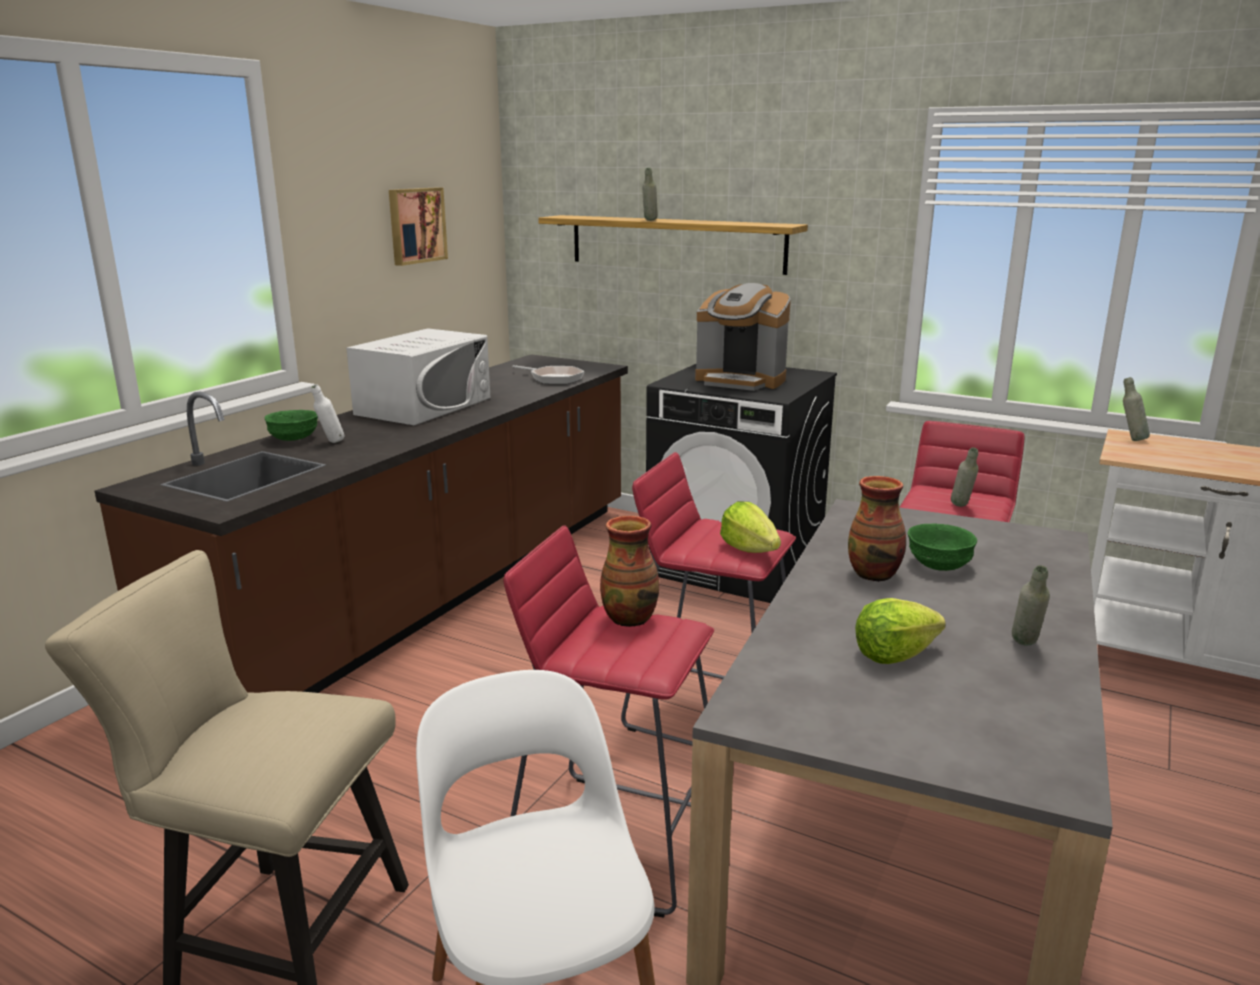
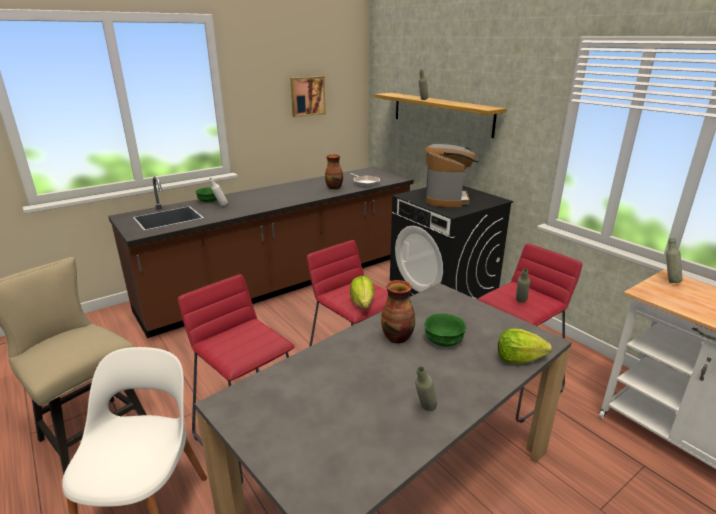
camera: 25 degrees right, 5 degrees up
white microwave [346,328,490,425] -> none
vase [600,516,660,627] -> vase moved to [325,154,343,189]
coffee machine [695,283,791,391] -> coffee machine turned 135 degrees counterclockwise [425,144,479,207]
lettuce [855,598,946,664] -> lettuce moved to [498,328,552,364]

